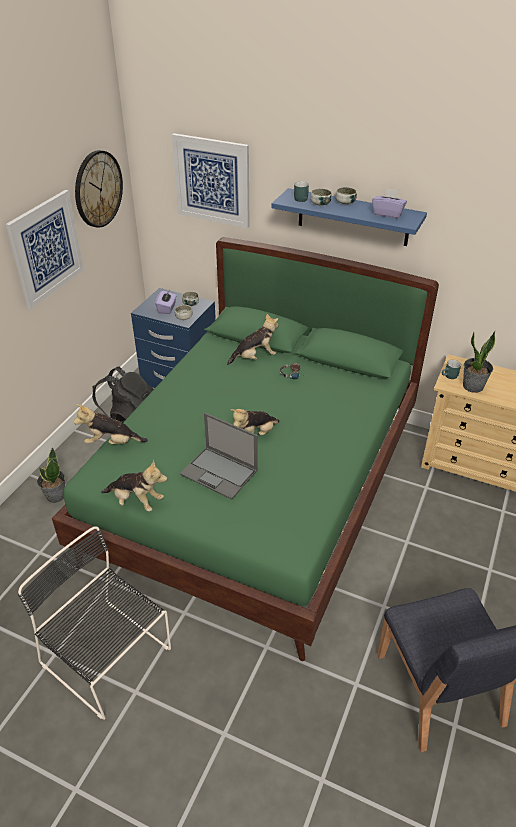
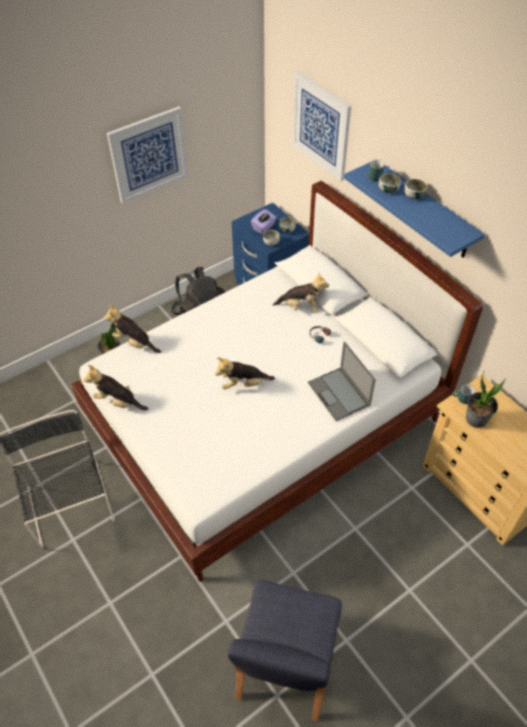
camera: 30 degrees right, 10 degrees up
green bed [52,237,439,661] -> white bed [71,181,483,582]
wall clock [75,150,123,228] -> none
plush toy [101,460,167,512] -> plush toy turned 150 degrees clockwise [83,365,149,410]
laptop [180,413,258,500] -> laptop moved to [308,341,376,421]
purple tissue box [372,188,407,218] -> none

